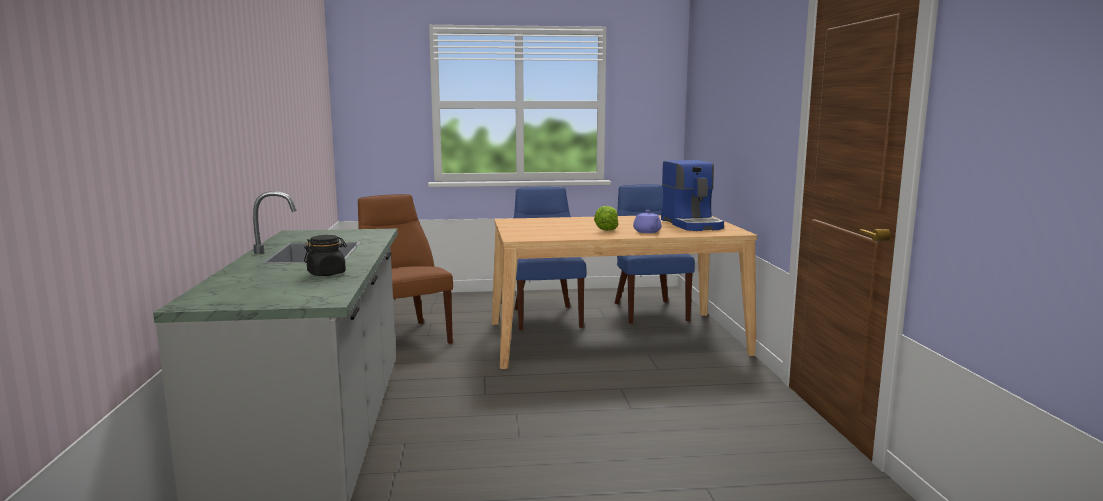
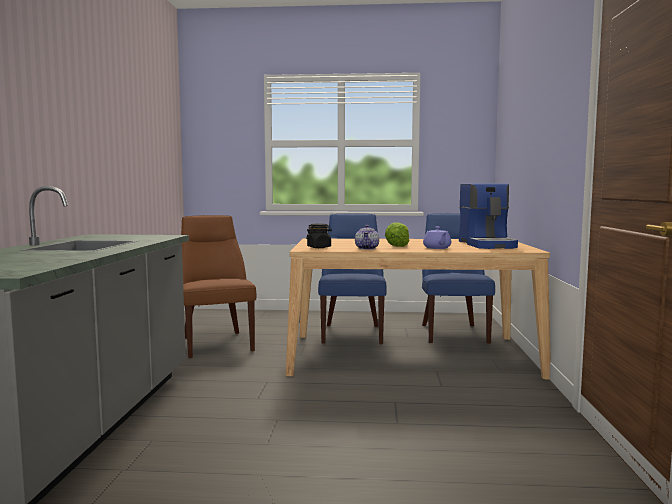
camera: 10 degrees right, 5 degrees down
black jar [304,235,347,276] -> black jar moved to [306,224,332,248]
none -> teapot [355,225,379,250]

